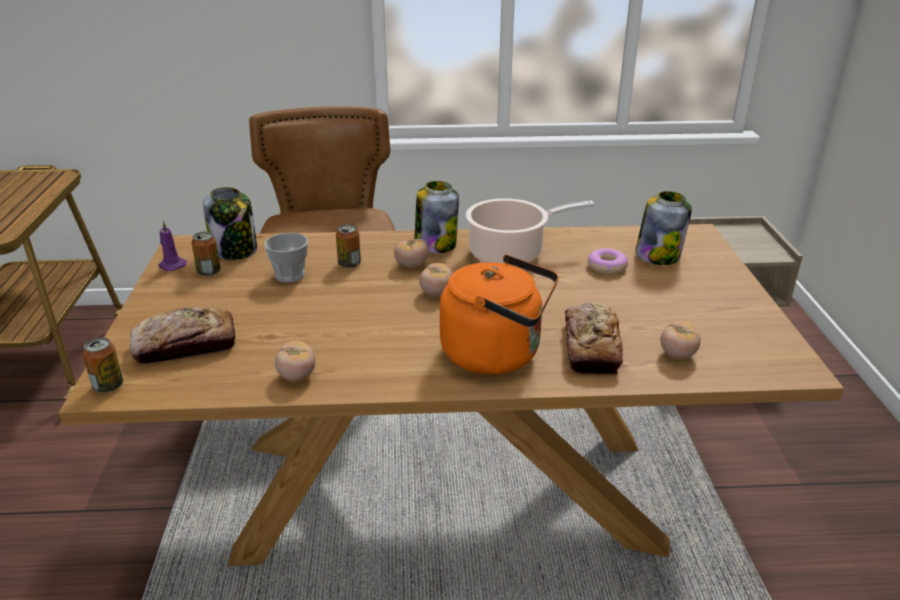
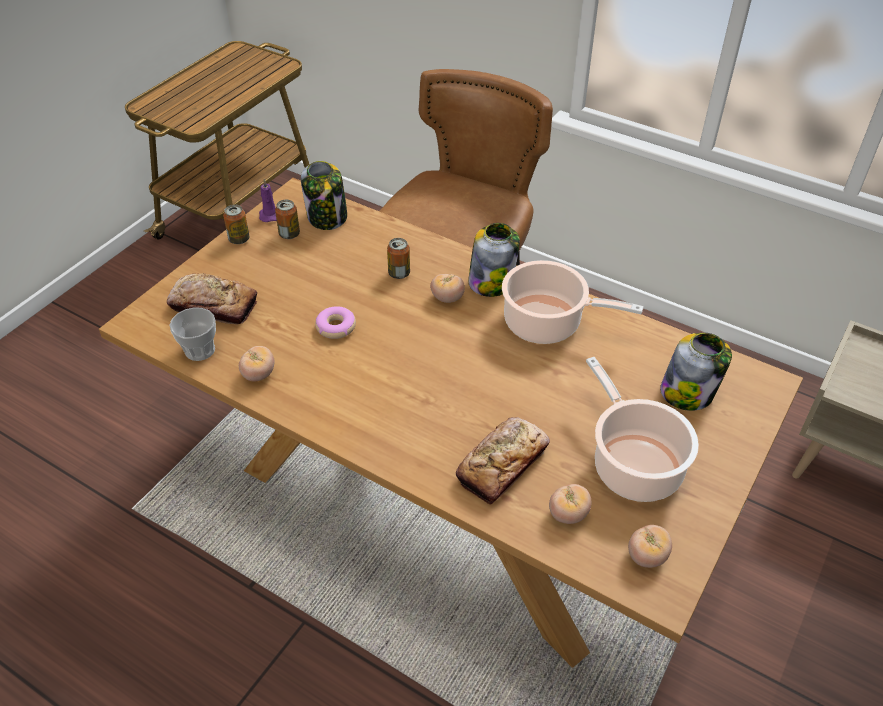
camera: 35 degrees right, 15 degrees up
can [83,337,123,393] -> can moved to [223,204,249,244]
cup [264,233,308,283] -> cup moved to [169,308,216,361]
tomato [419,263,452,296] -> tomato moved to [628,525,672,568]
orange kettle [440,255,558,375] -> none
donut [587,248,628,274] -> donut moved to [315,306,356,339]
none -> cooking pot [586,357,699,502]

